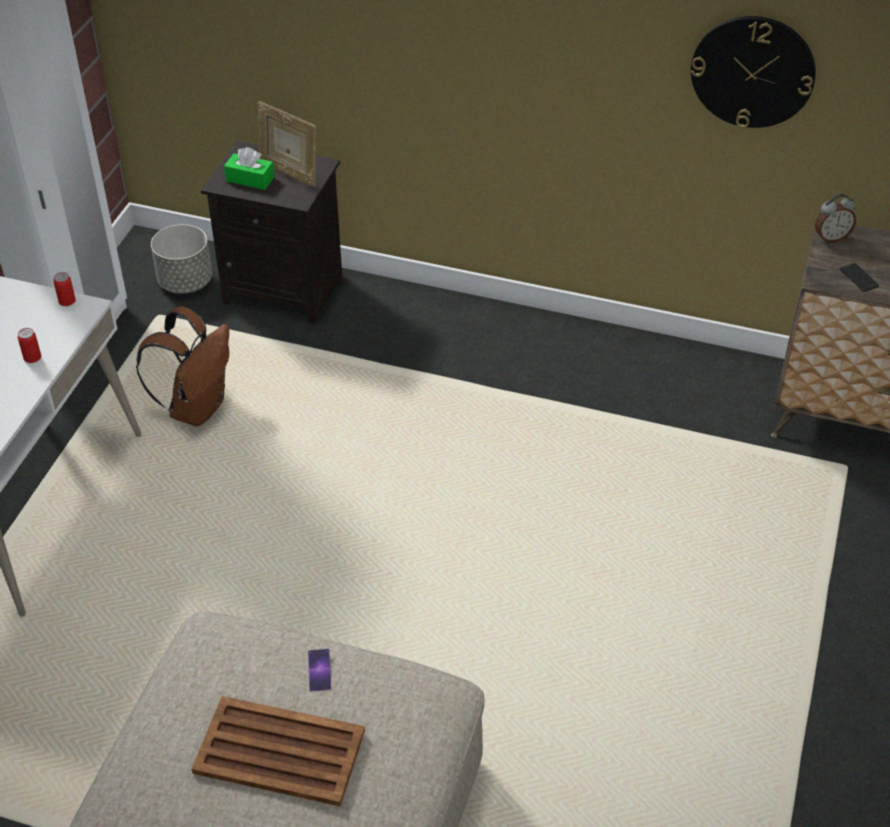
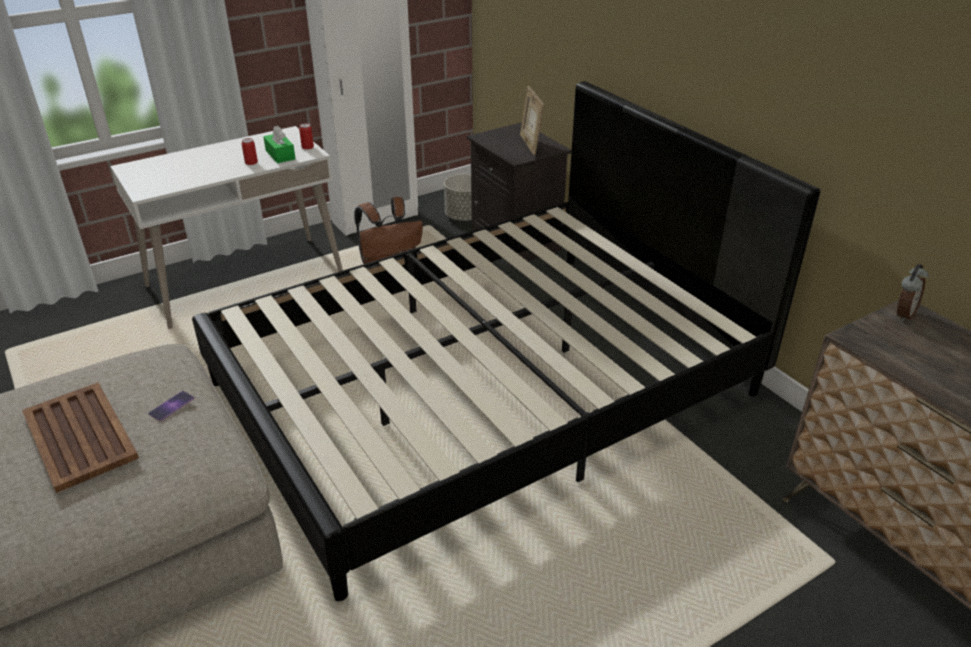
camera: 40 degrees right, 10 degrees down
green tissue box [224,147,275,190] -> green tissue box moved to [264,126,295,163]
wall clock [691,16,816,128] -> none
alarm clock [815,194,856,243] -> alarm clock turned 75 degrees counterclockwise [897,264,929,322]
phone [840,263,879,292] -> none
none -> black bed [192,81,821,601]

